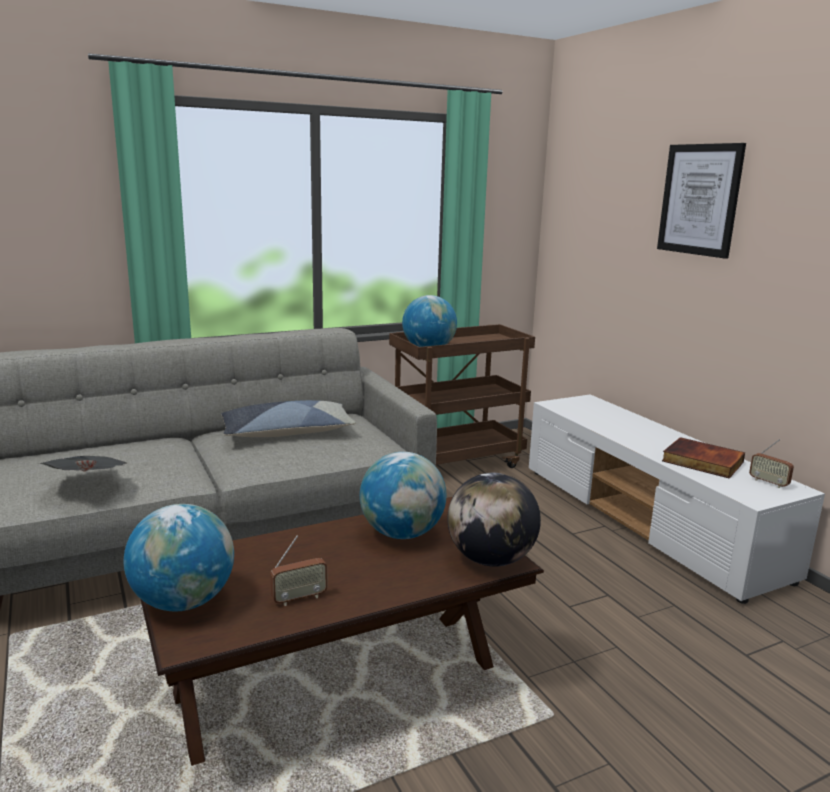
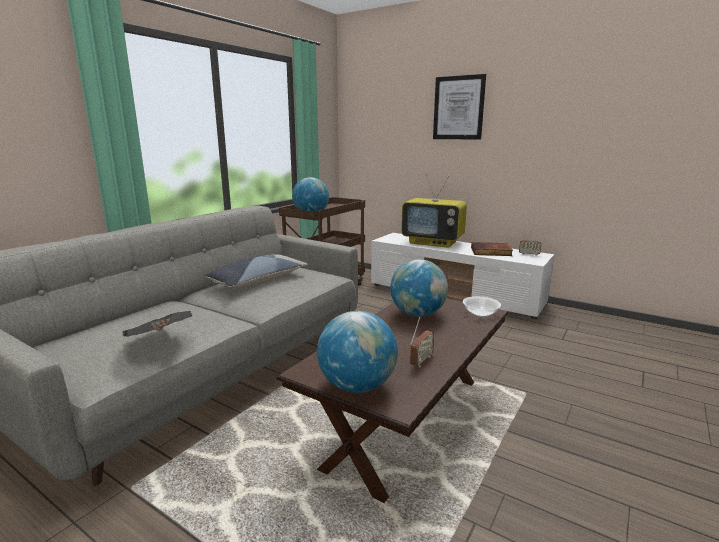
camera: 30 degrees left, 0 degrees up
globe [447,473,541,567] -> bowl [463,296,501,317]
none -> television [401,174,467,248]

